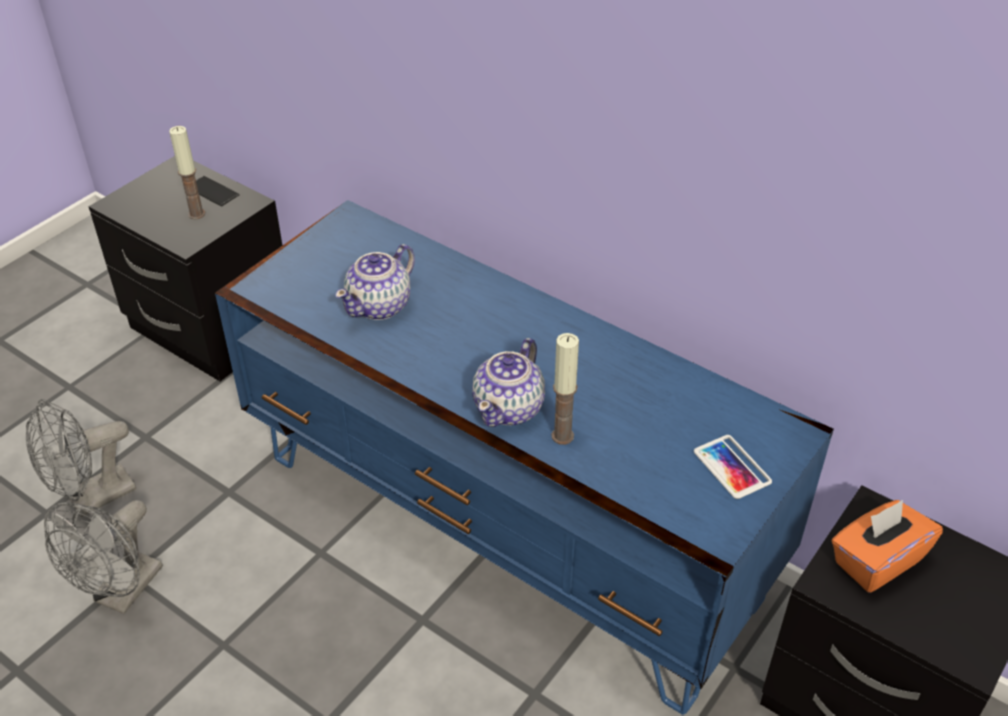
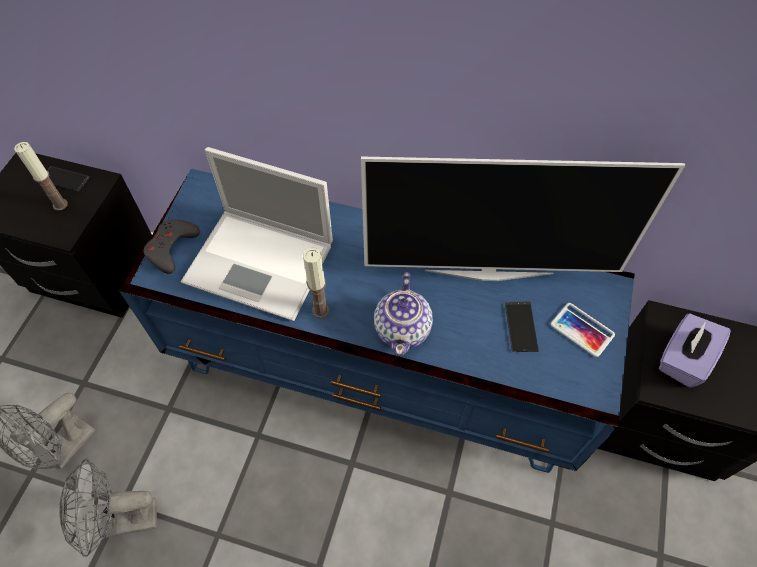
camera: 20 degrees left, 15 degrees up
grey fan [44,500,163,614] -> grey fan turned 75 degrees clockwise [60,459,157,557]
teapot [335,244,415,320] -> laptop [181,147,333,321]
candle [551,333,579,445] -> candle moved to [303,248,329,318]
orange tissue box [831,500,943,593] -> purple tissue box [659,313,731,387]
none -> grey game controller [143,220,200,274]
none -> television [361,156,685,281]
none -> phone [505,301,539,352]

